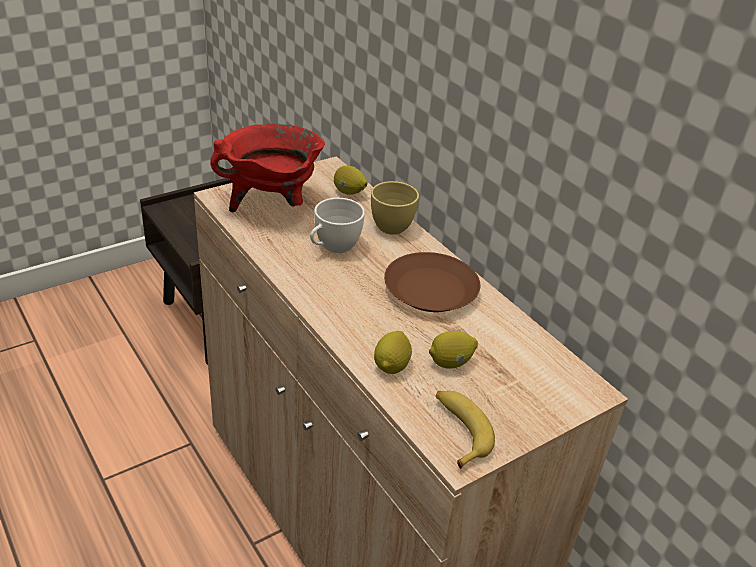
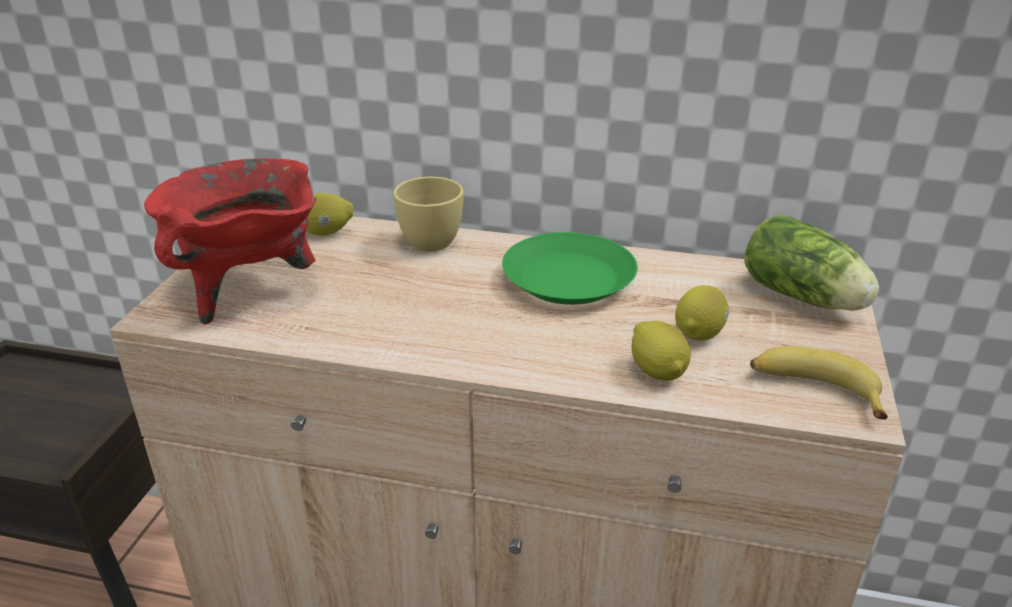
camera: 40 degrees left, 5 degrees down
white cup [310,198,365,253] -> none
brown plate [384,252,481,312] -> green plate [502,232,638,305]
none -> lettuce [745,215,879,311]

